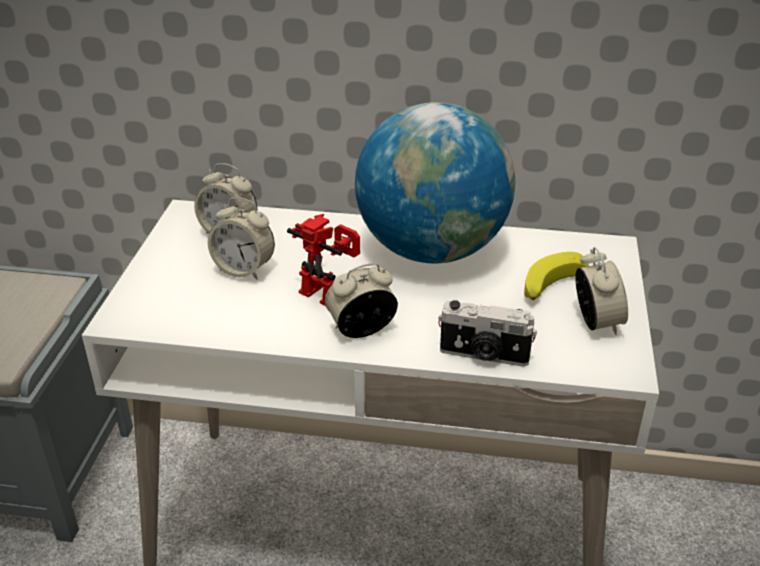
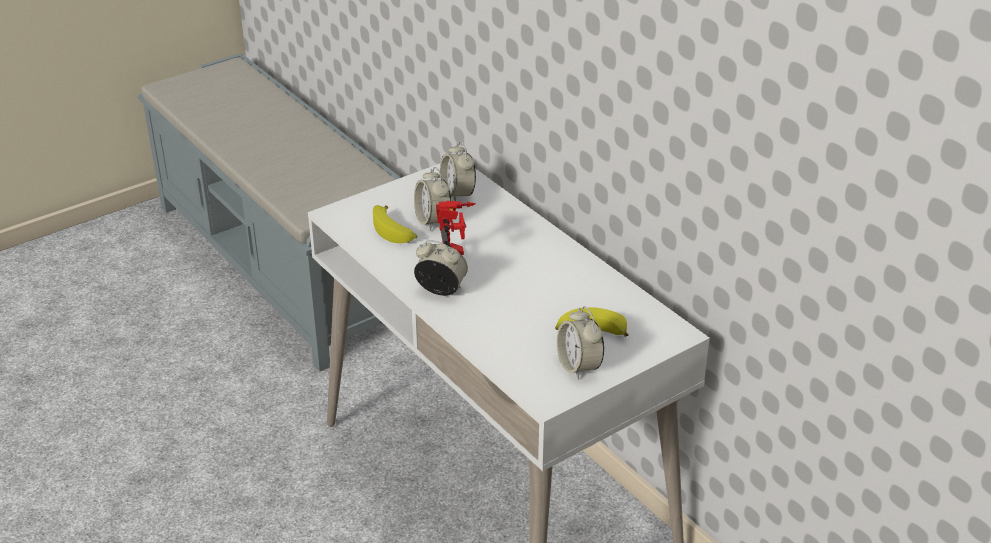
camera: 45 degrees right, 0 degrees up
globe [355,102,515,263] -> none
camera [438,300,537,367] -> none
alarm clock [575,247,628,335] -> alarm clock turned 120 degrees clockwise [557,306,604,380]
none -> banana [373,205,417,243]

